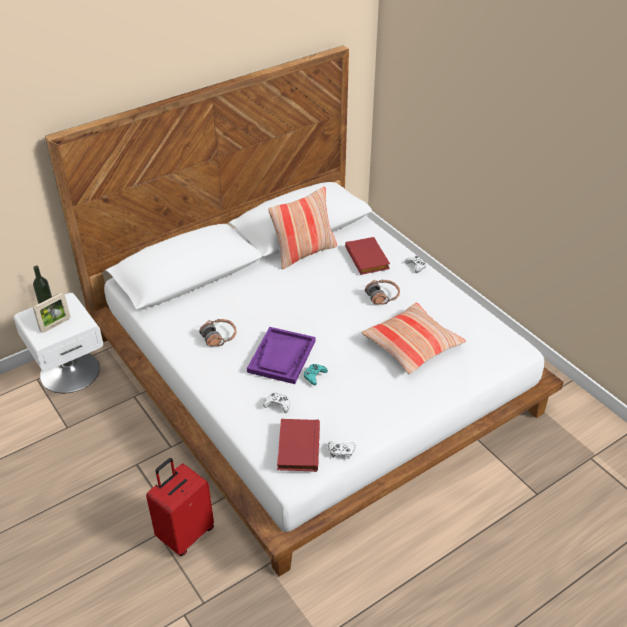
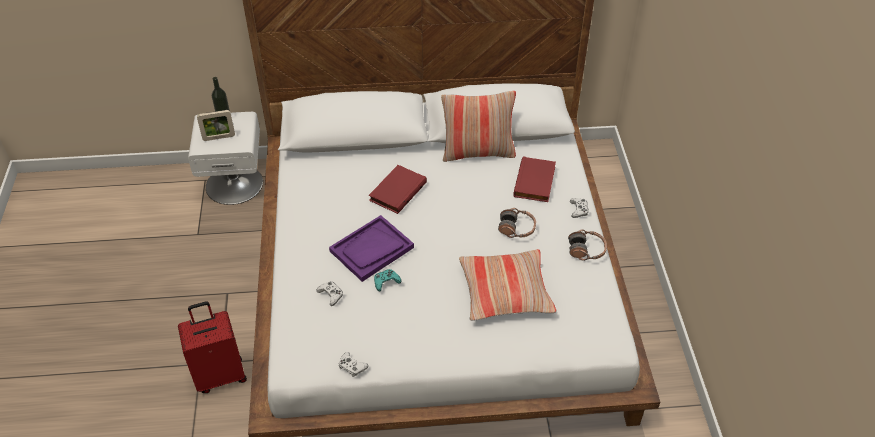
camera: 30 degrees right, 5 degrees up
headphones [199,319,237,346] -> headphones moved to [568,229,607,261]
red book [277,419,320,472] -> red book moved to [369,165,427,214]

